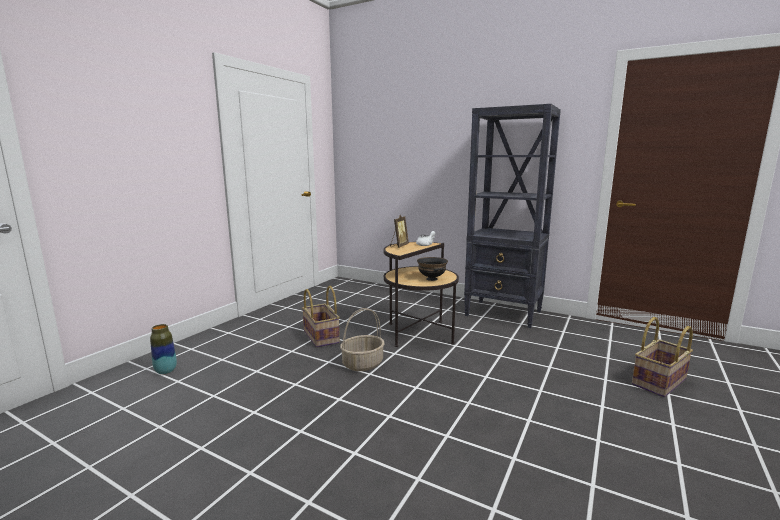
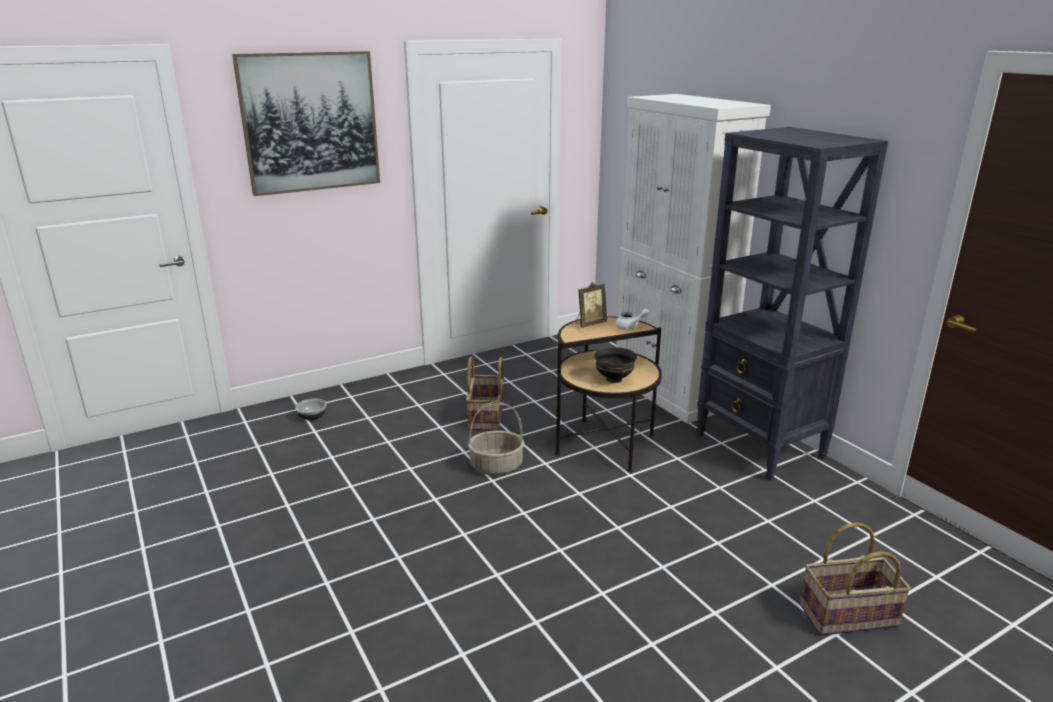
camera: 30 degrees right, 10 degrees up
vase [150,324,177,374] -> bowl [295,399,327,421]
none -> picture [232,51,380,196]
none -> white cabinet [617,94,771,424]

